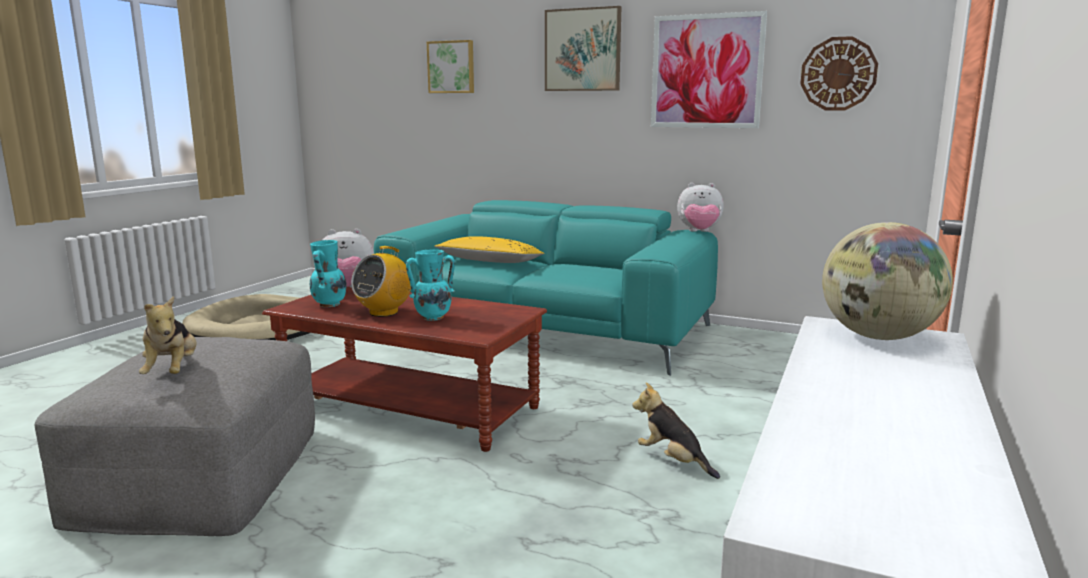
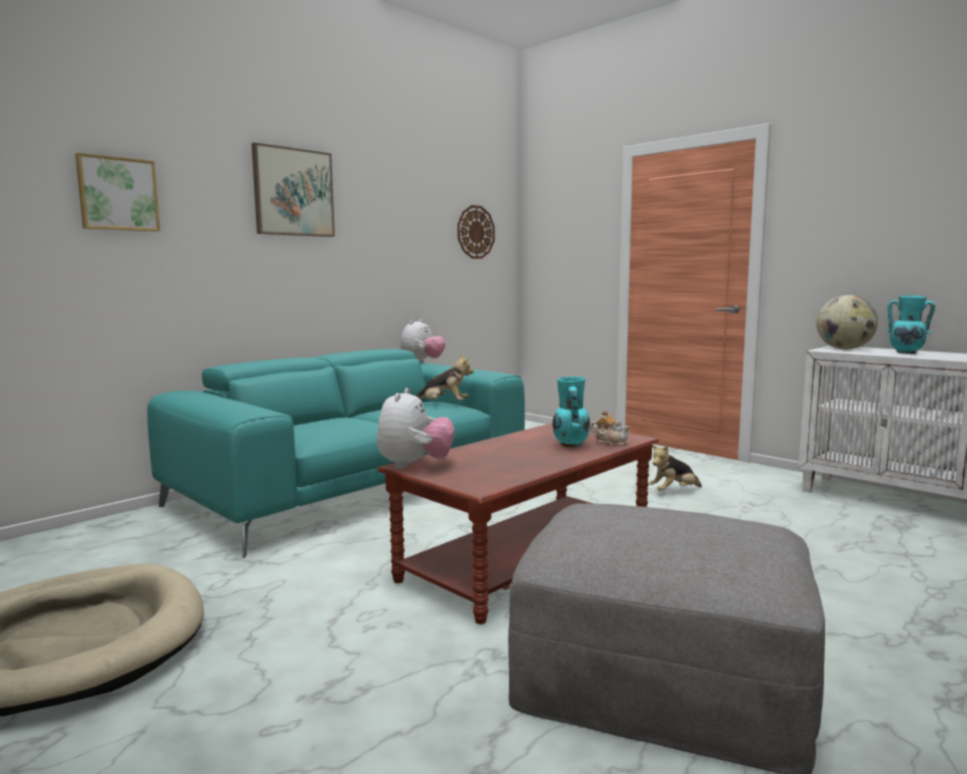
camera: 70 degrees left, 5 degrees down
plush toy [139,296,197,374] -> plush toy moved to [416,355,474,400]
turquoise vase [310,240,346,307] -> turquoise vase moved to [887,295,935,354]
radio [351,246,411,317] -> none
yellow pillow [434,236,545,263] -> none
picture [651,11,767,128] -> none
none -> teapot [591,410,630,446]

